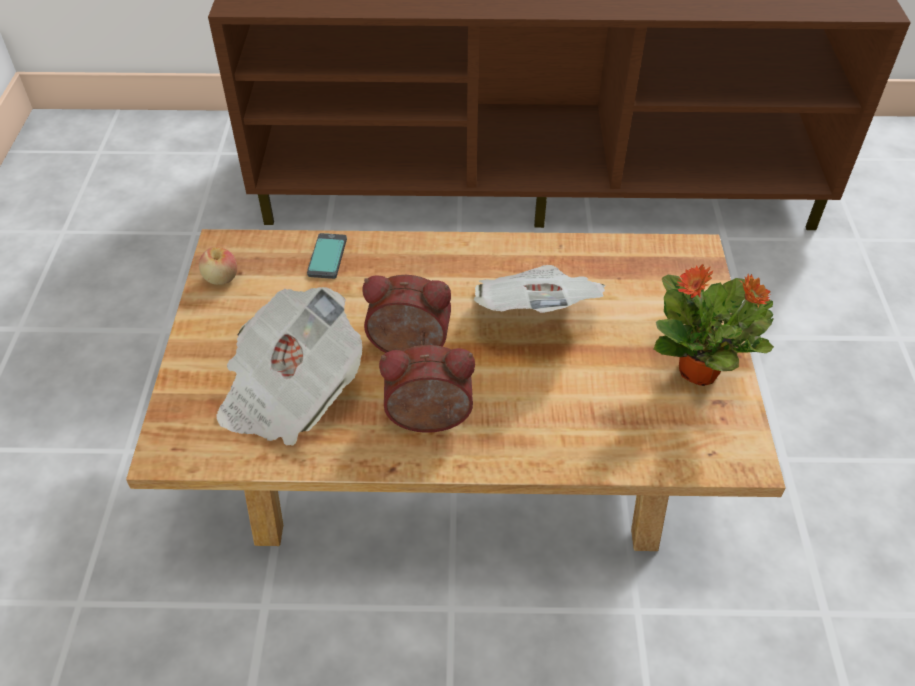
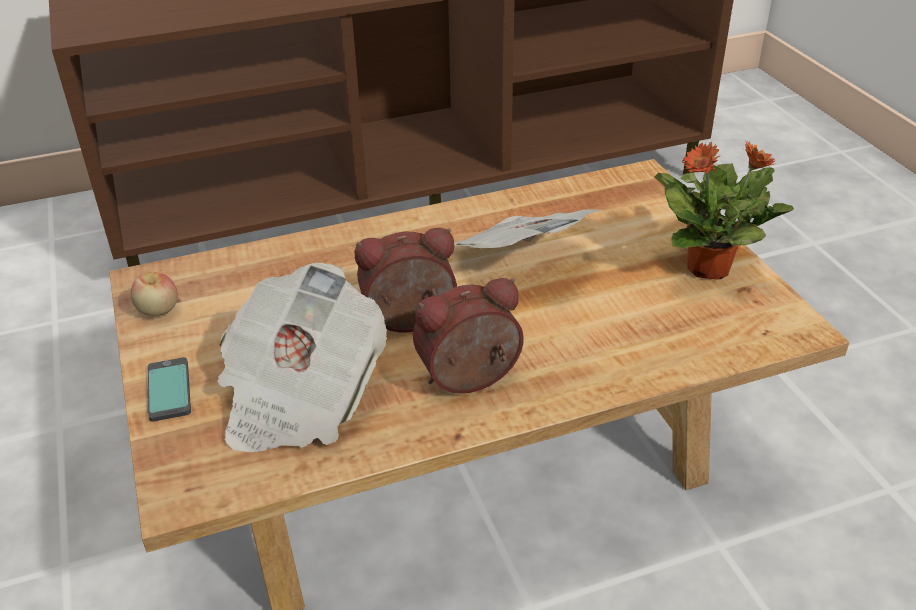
camera: 20 degrees left, 10 degrees down
phone [307,233,347,279] -> phone moved to [147,357,191,422]

